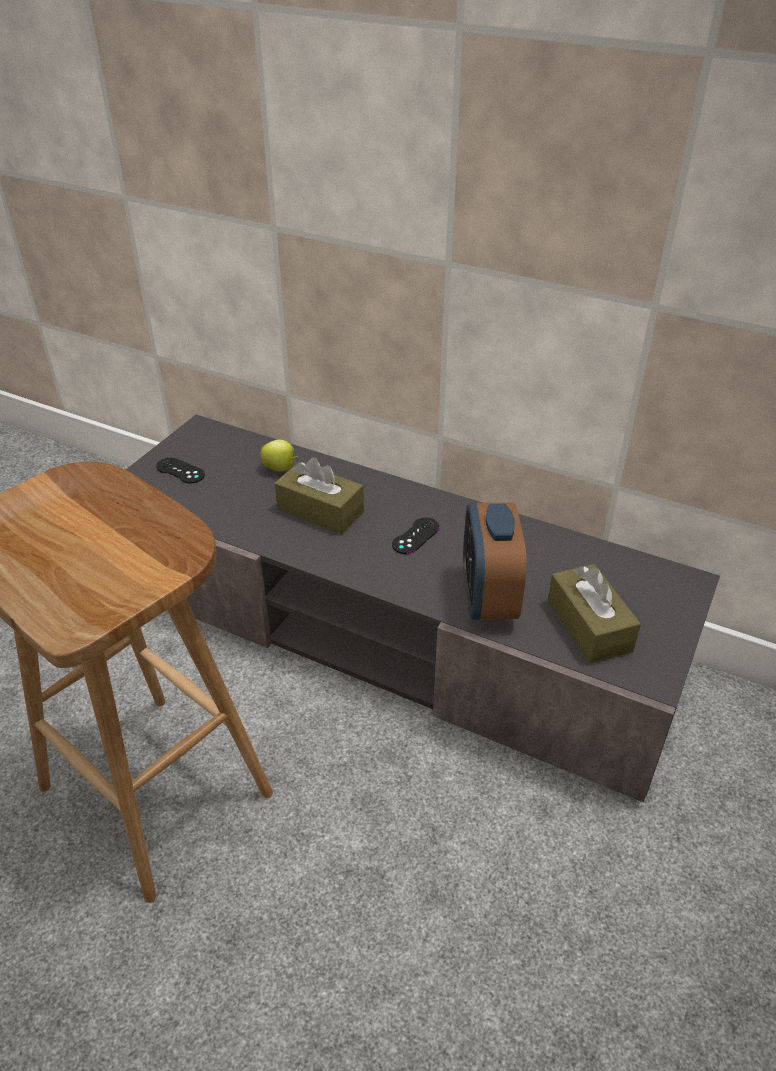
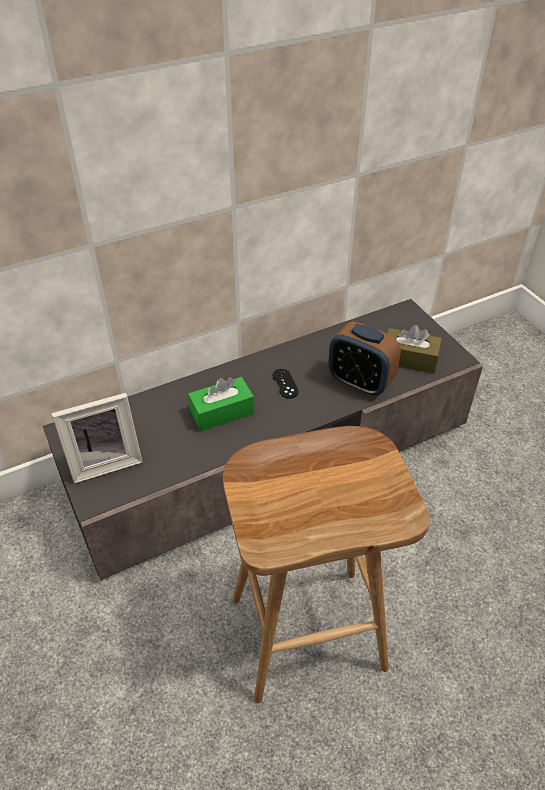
camera: 55 degrees left, 5 degrees up
black game controller [156,458,205,484] -> picture frame [52,393,143,483]
apple [260,440,298,471] -> none
brown tissue box [275,457,364,534] -> green tissue box [188,377,254,431]

